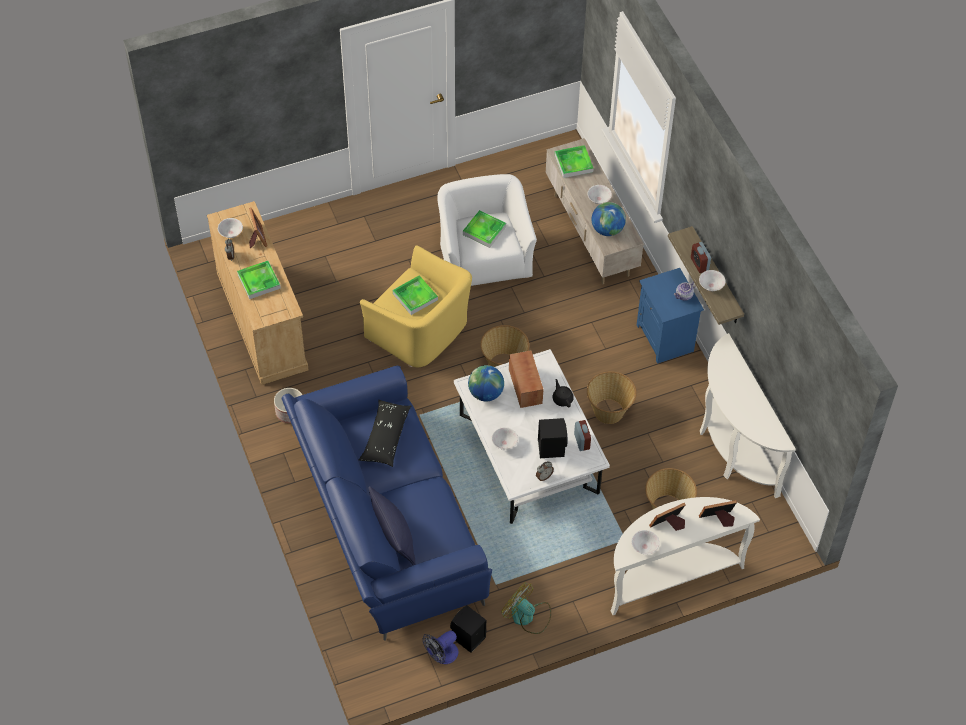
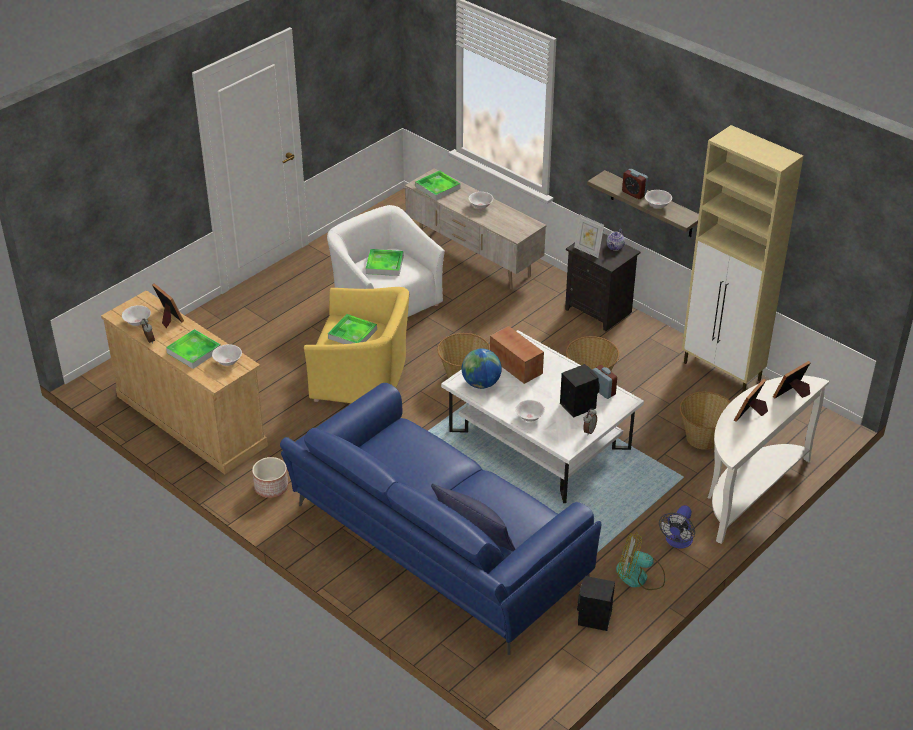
camera: 25 degrees left, 15 degrees down
black pillow [359,400,411,467] -> none
fan [422,630,459,664] -> fan moved to [659,505,695,548]
black teapot [553,379,574,408] -> none
globe [592,202,626,236] -> none
white bowl [631,530,660,555] -> white bowl moved to [212,344,242,366]
blue nightstand [637,268,704,364] -> black nightstand [565,233,641,331]
white console table [700,333,796,498] -> beige cabinet [682,125,803,393]
none -> picture frame [574,214,604,258]

